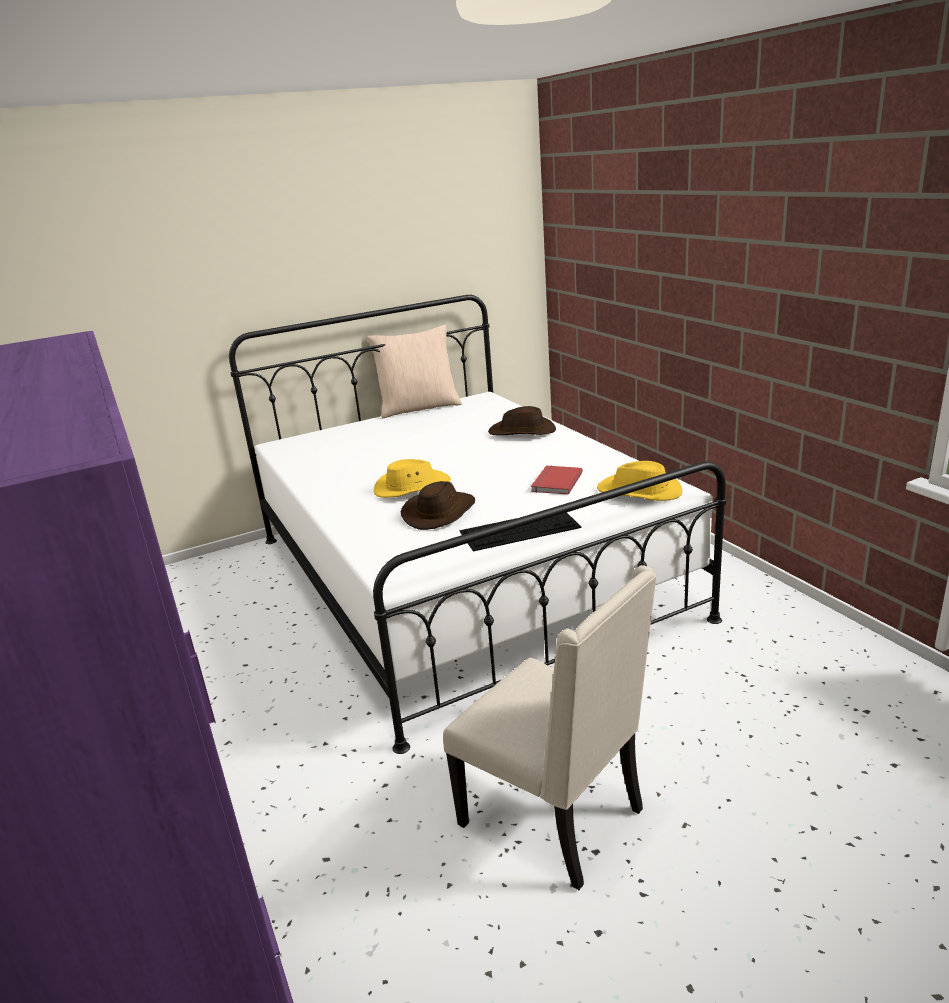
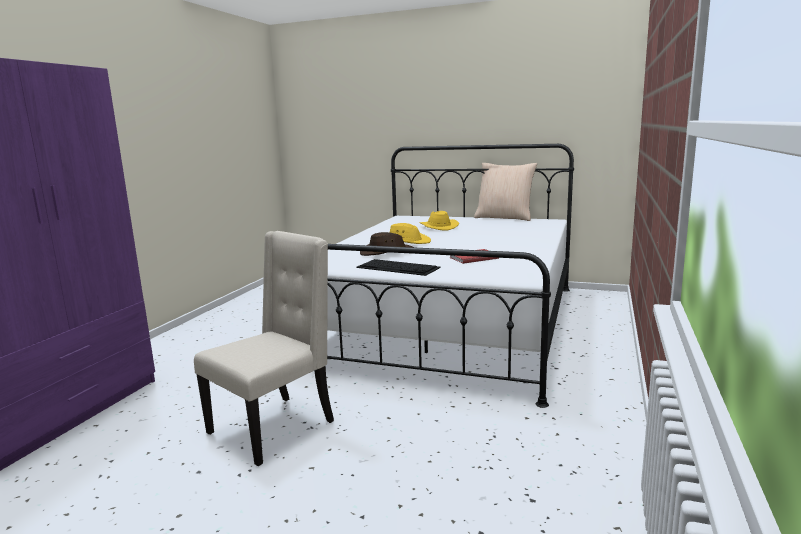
camera: 45 degrees right, 10 degrees down
beige chair [443,565,657,890] -> beige chair turned 135 degrees counterclockwise [194,231,334,466]
brown hat [488,406,556,435] -> none
yellow hat [597,461,682,501] -> yellow hat moved to [419,211,459,231]

